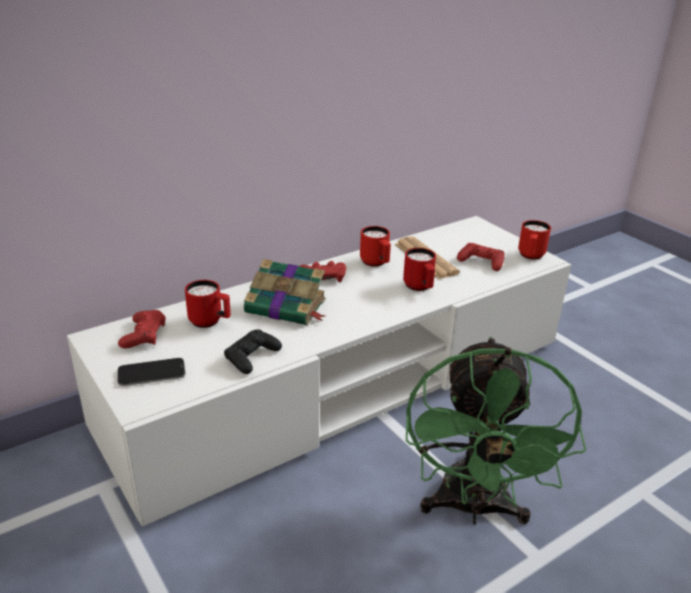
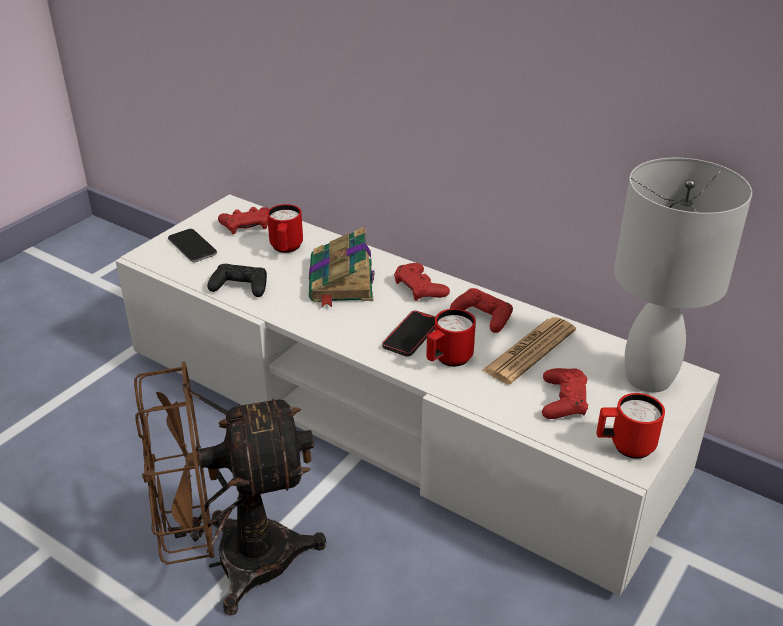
camera: 70 degrees right, 5 degrees up
red mug [360,226,391,267] -> red game controller [450,288,513,333]
green fan [406,337,586,524] -> brown fan [134,362,326,616]
none -> phone [382,310,435,357]
none -> white table lamp [614,158,752,392]

